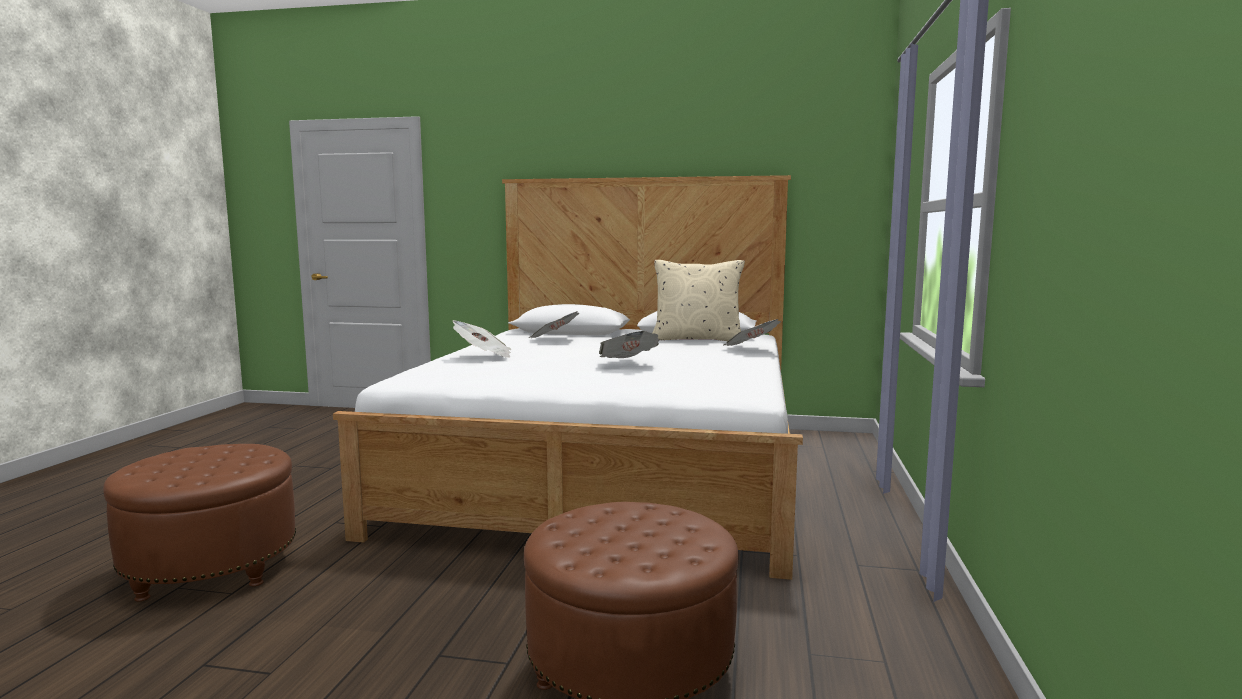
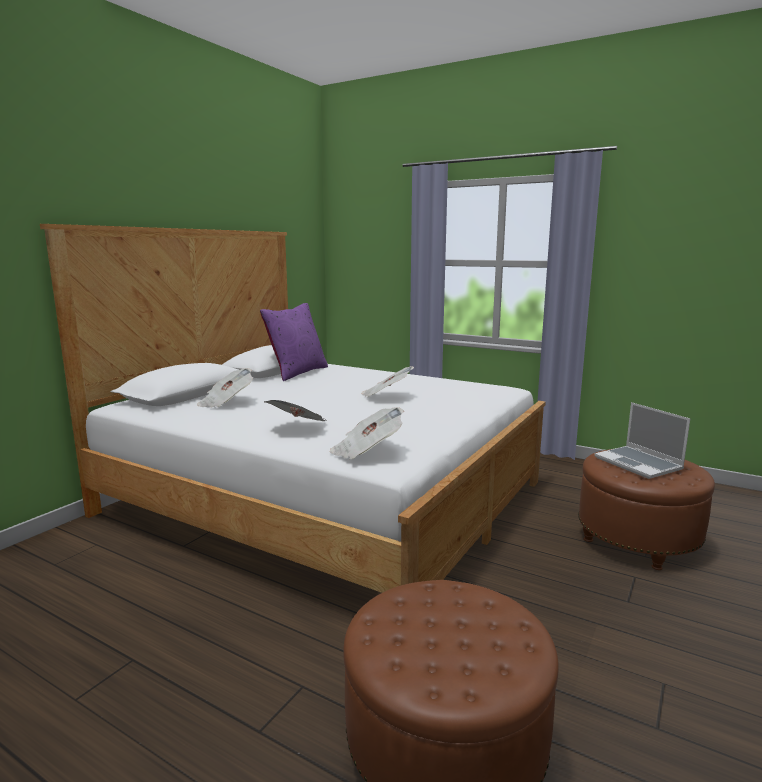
camera: 70 degrees left, 5 degrees up
beige pillow [653,260,745,343] -> purple pillow [260,303,328,381]
newspaper [723,319,781,346] -> newspaper moved to [330,407,404,459]
none -> laptop [595,402,690,479]

